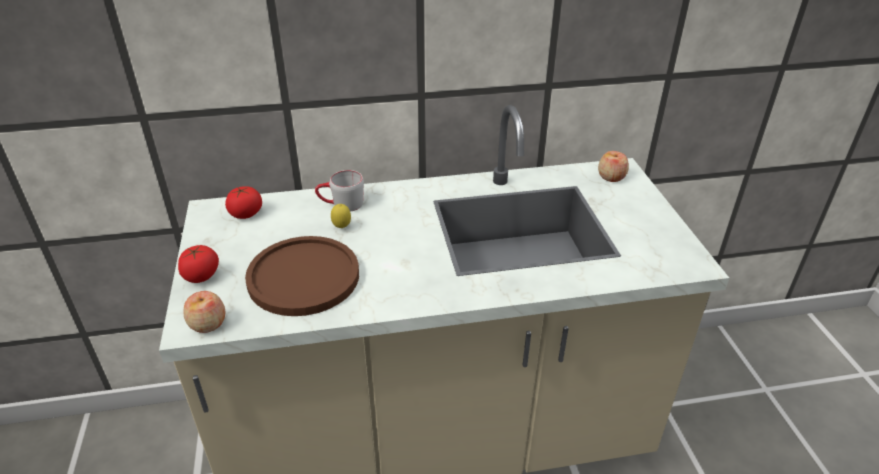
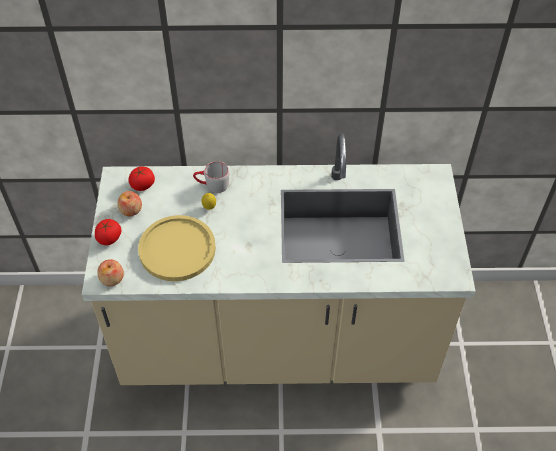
camera: 10 degrees right, 15 degrees up
brown plate [245,236,359,316] -> yellow plate [138,215,216,281]
apple [598,151,629,182] -> apple moved to [117,191,142,216]

